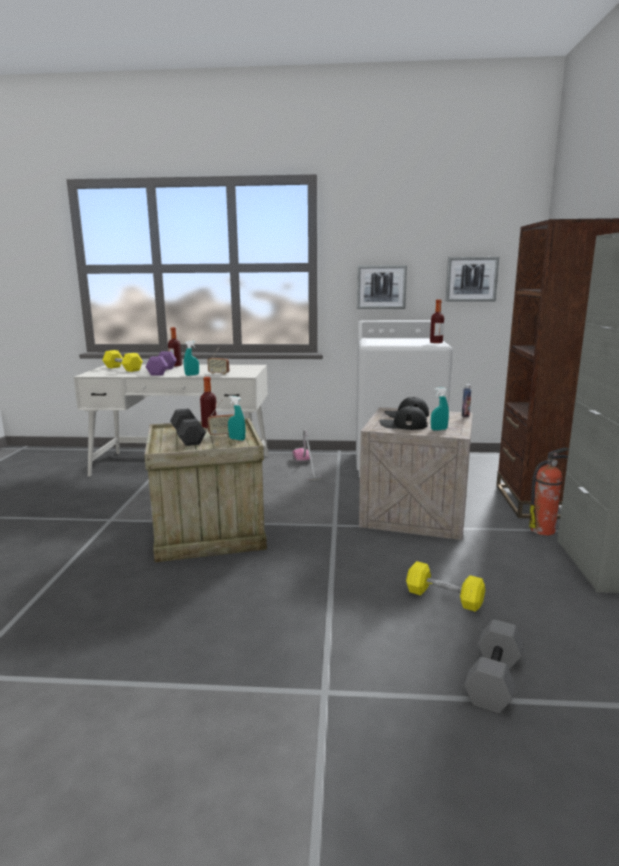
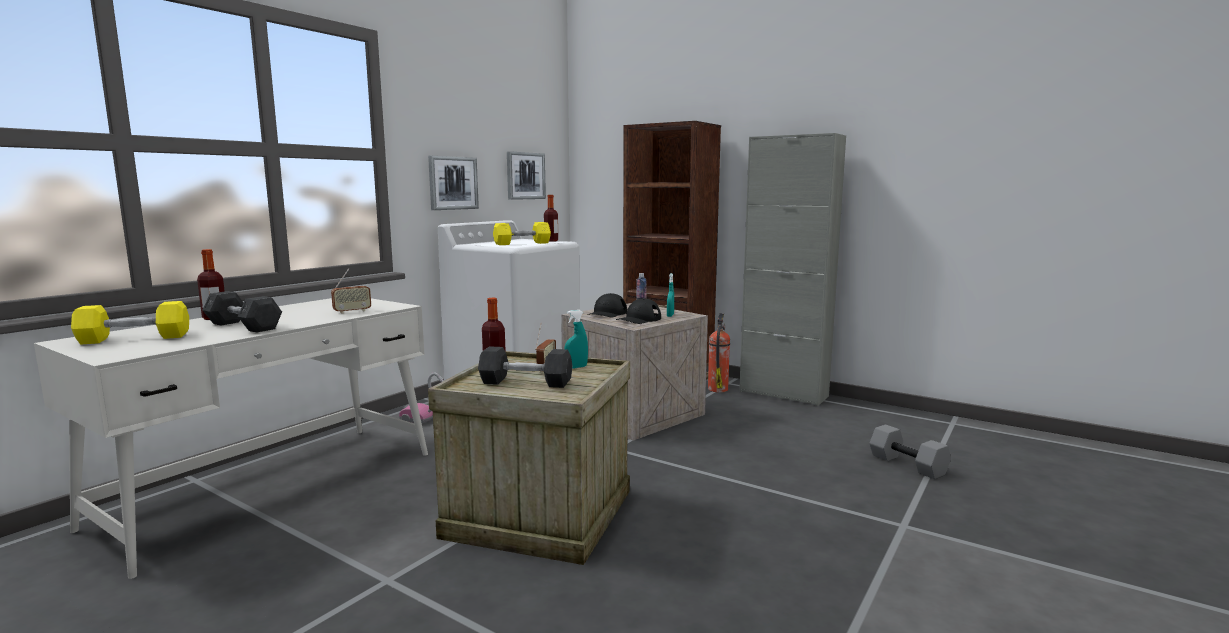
camera: 60 degrees left, 5 degrees down
purple dumbbell [145,351,177,376] -> grey dumbbell [203,291,282,332]
turquoise spray bottle [184,341,199,376] -> none
yellow dumbbell [406,561,485,612] -> yellow dumbbell moved to [493,222,551,245]

